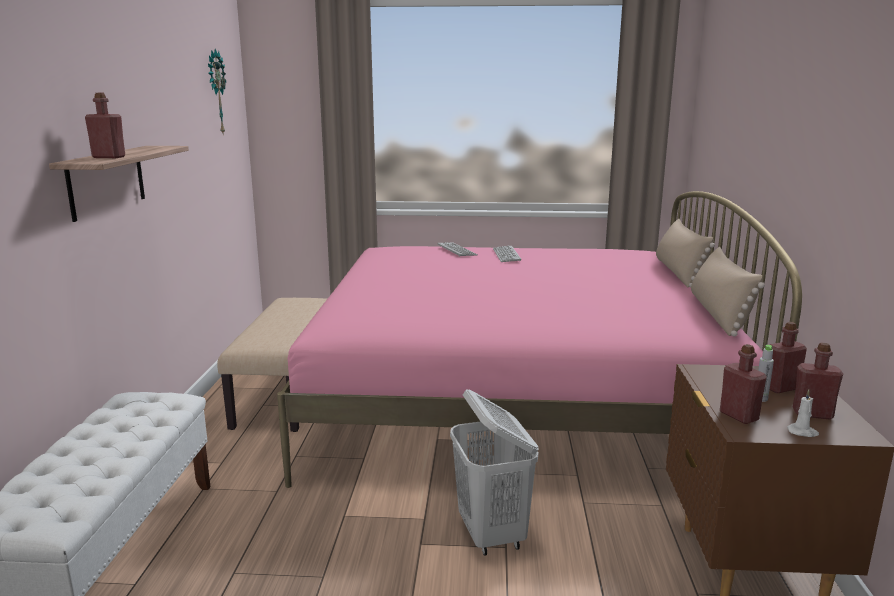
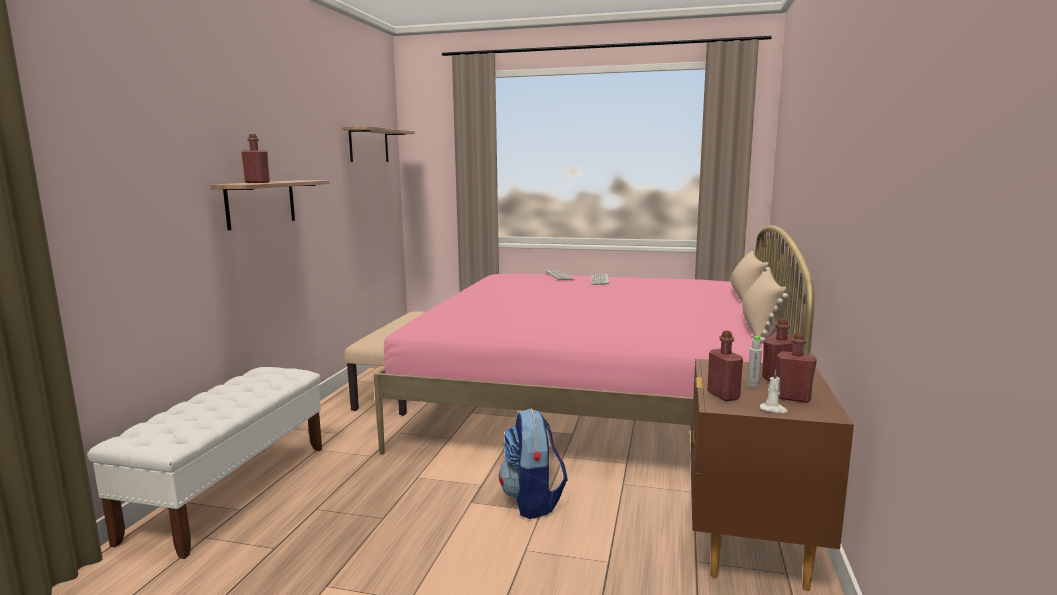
camera: 10 degrees right, 5 degrees down
wall clock [208,49,226,133] -> shelf [342,126,415,162]
white laundry basket [450,390,539,556] -> backpack [499,408,568,519]

